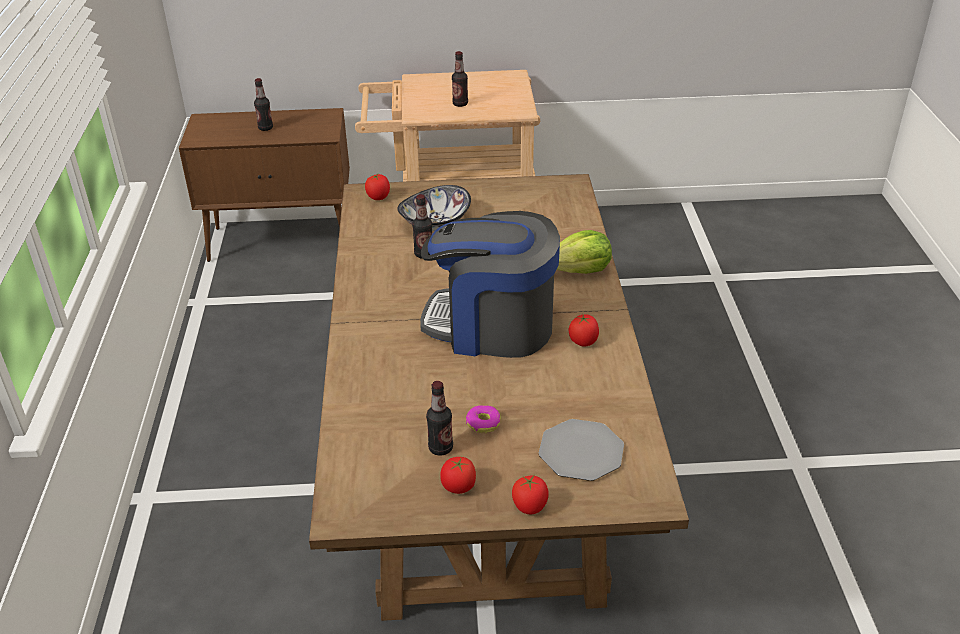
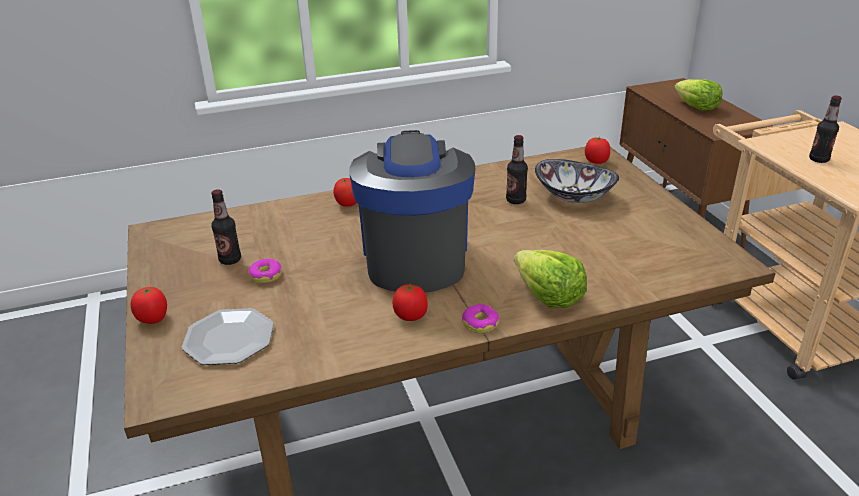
camera: 75 degrees right, 5 degrees down
bottle [254,78,273,131] -> lettuce [674,79,722,111]
tomato [440,457,476,494] -> tomato moved to [333,178,356,207]
none -> donut [462,304,499,333]

